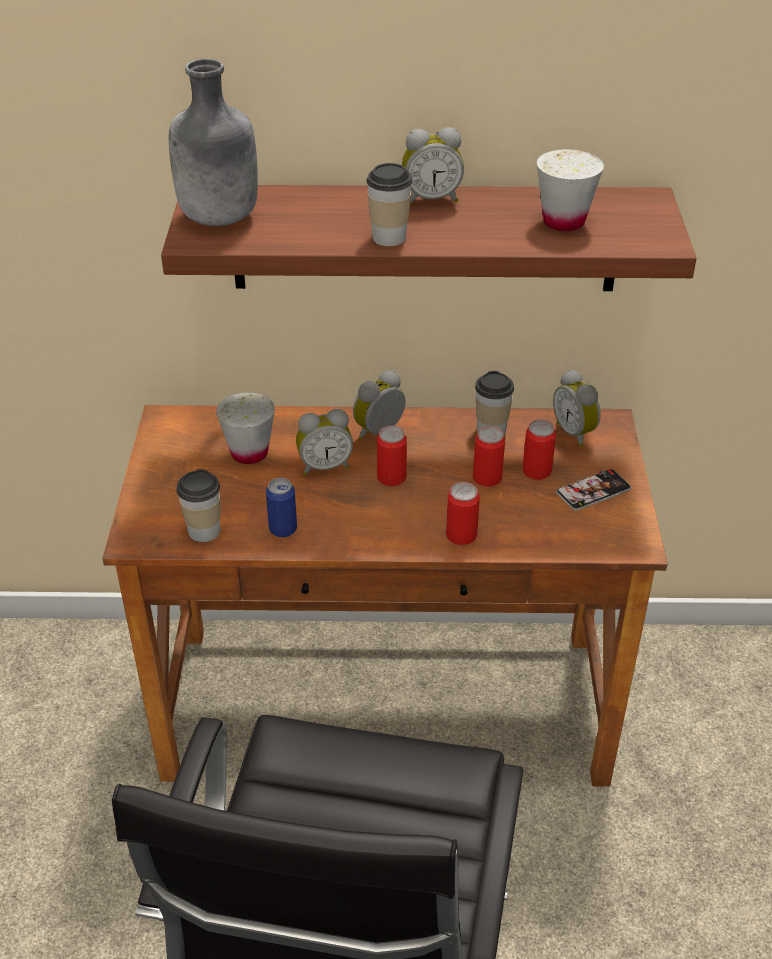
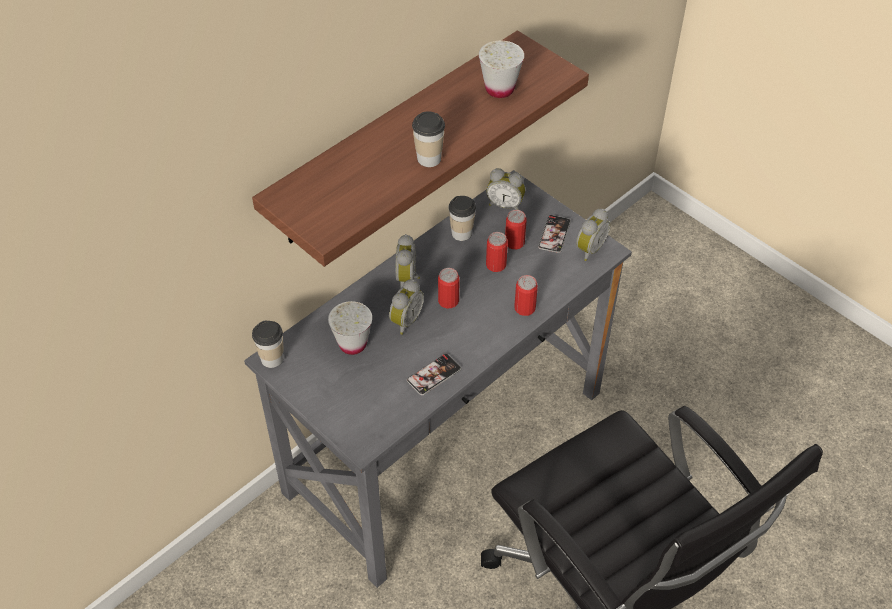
camera: 45 degrees left, 10 degrees up
brown desk [102,405,668,787] -> grey desk [244,170,632,588]
grey bottle [169,58,258,226] -> none
cup [177,469,221,542] -> cup moved to [252,321,284,368]
can [266,478,297,538] -> phone [407,354,461,395]
alarm clock [402,127,464,205] -> alarm clock moved to [576,209,610,261]

